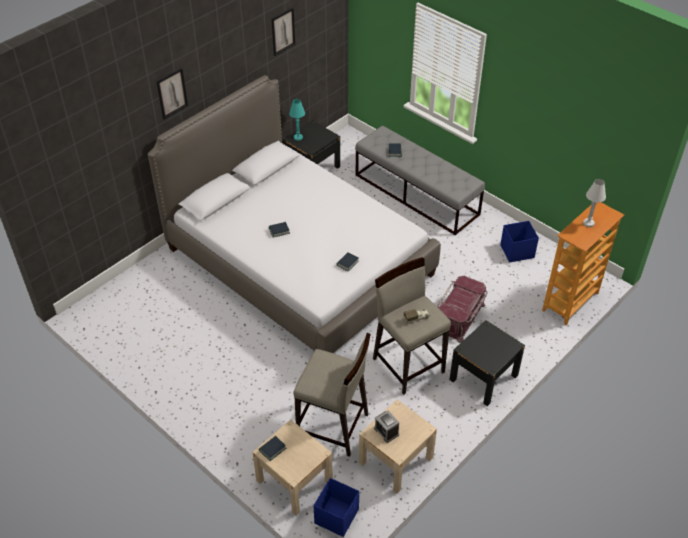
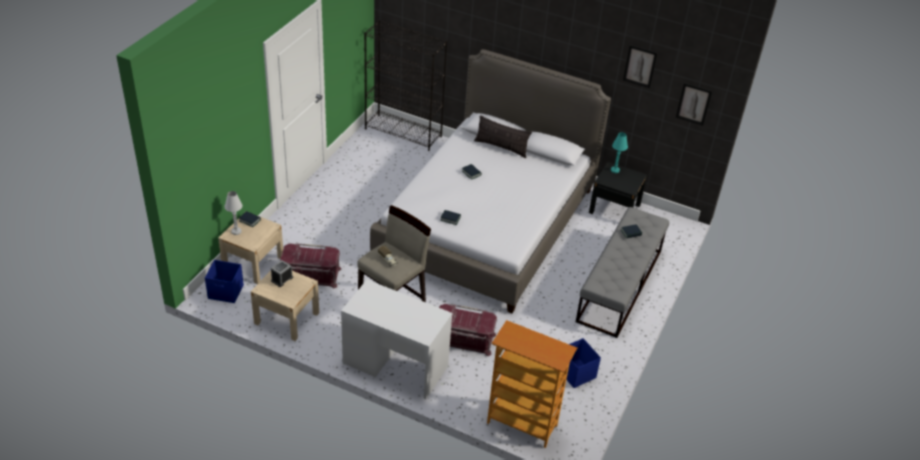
camera: 70 degrees right, 5 degrees down
picture [156,68,188,119] -> picture moved to [676,83,712,126]
beige stool [293,333,371,457] -> red storage box [280,243,342,289]
black nightstand [449,320,525,406] -> white desk [341,280,452,399]
white table lamp [583,179,606,227] -> white table lamp moved to [225,191,242,235]
none -> black bookcase [364,20,447,151]
none -> pillow [474,115,532,158]

